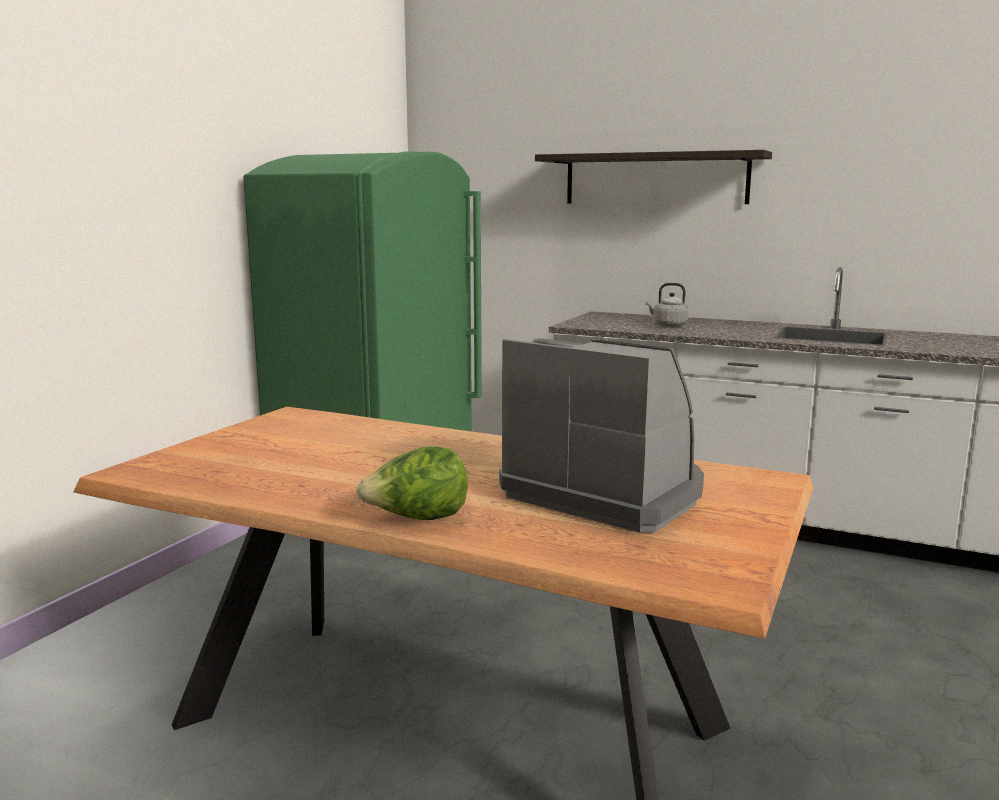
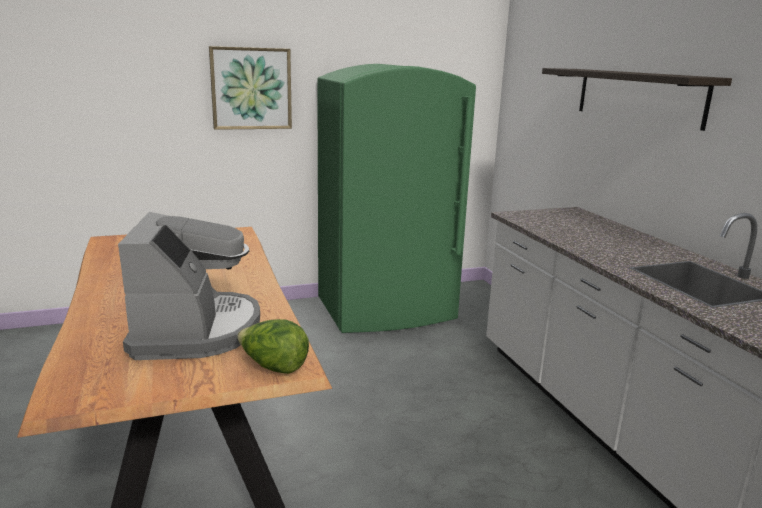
camera: 45 degrees right, 5 degrees up
lettuce [357,447,468,520] -> lettuce moved to [237,319,309,374]
grey kettle [646,283,689,327] -> none
none -> picture [209,46,292,130]

